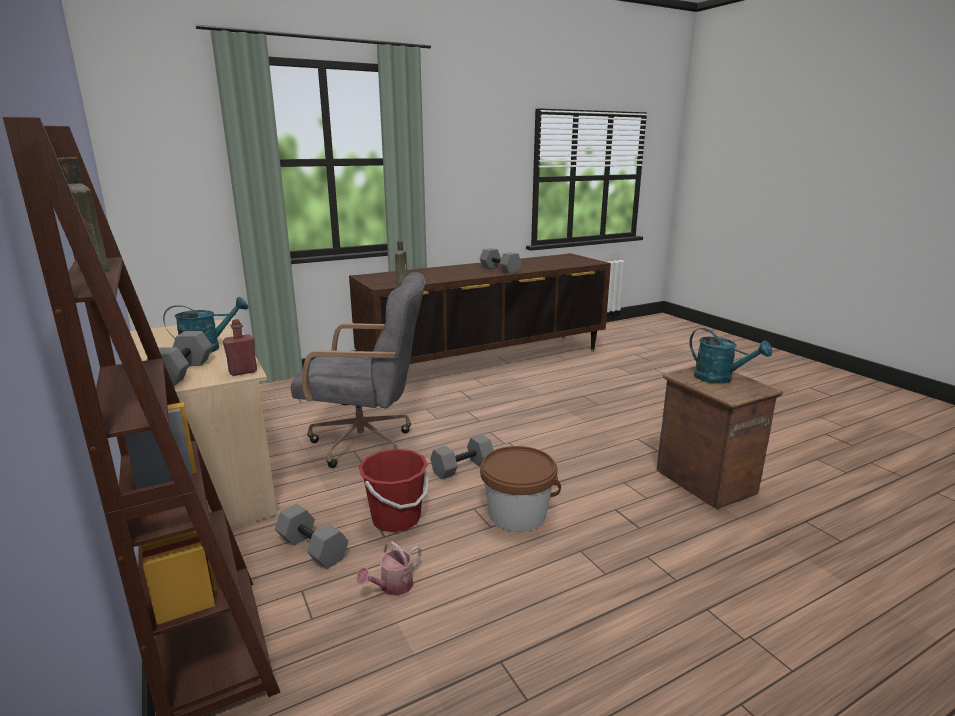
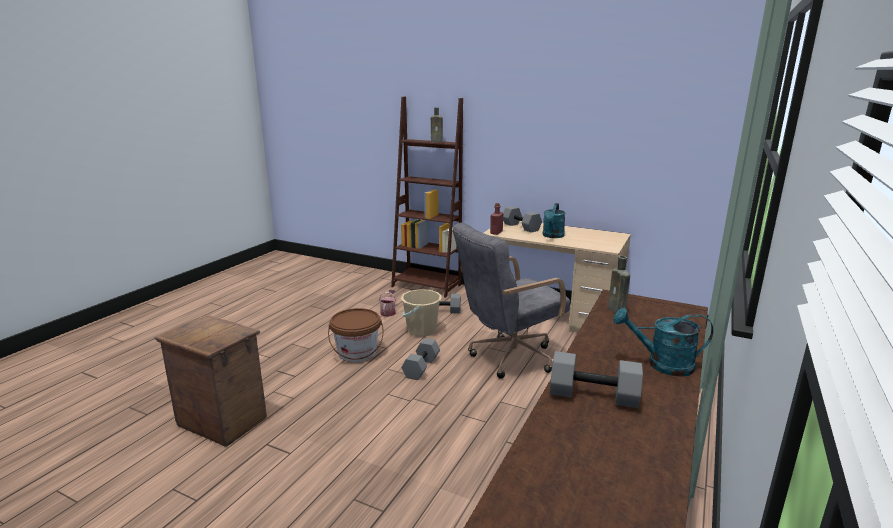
camera: 145 degrees right, 0 degrees up
red bucket [358,449,428,532] -> beige bucket [401,289,442,337]
turquoise watering can [689,328,772,384] -> turquoise watering can moved to [613,308,713,377]

